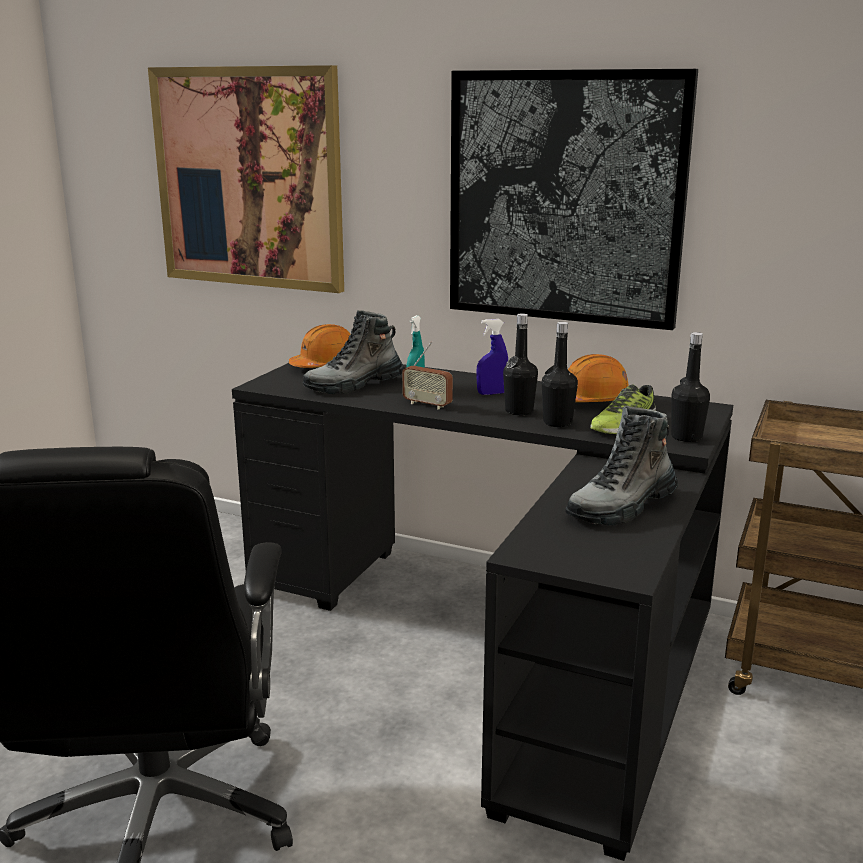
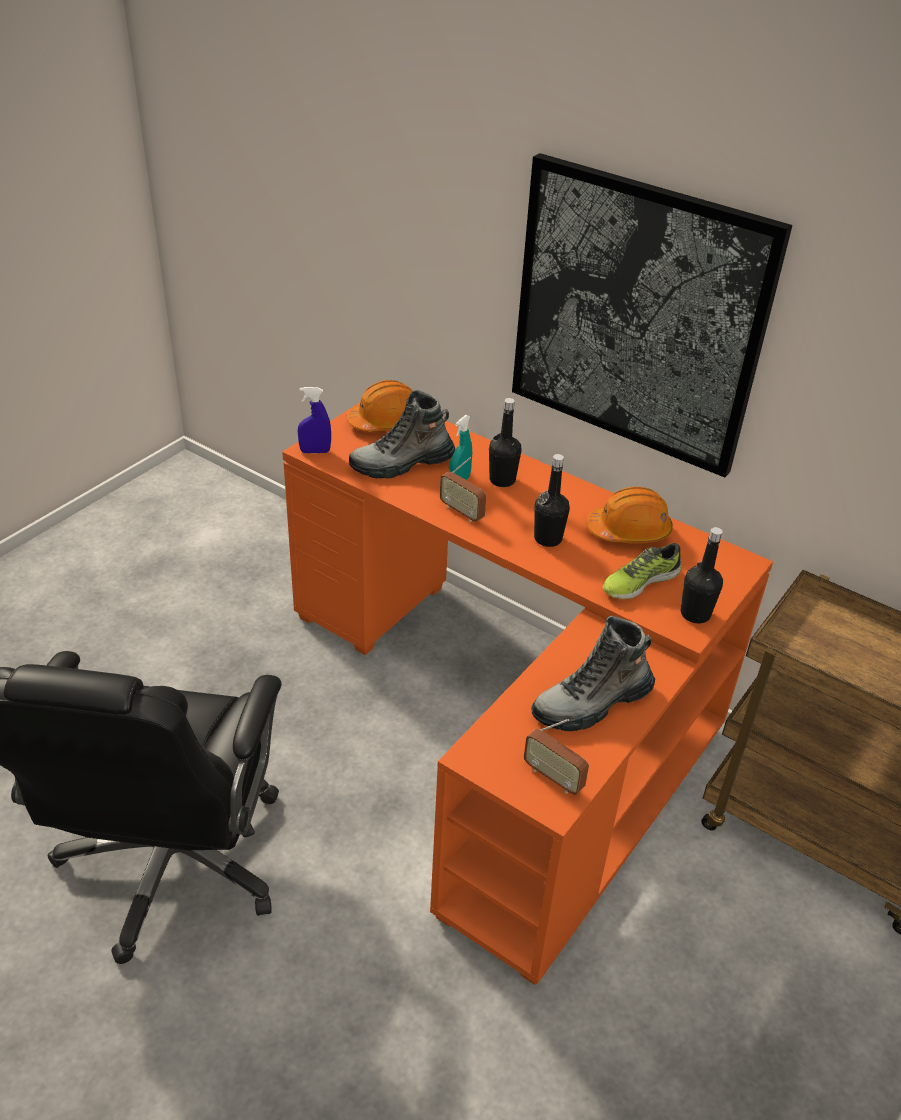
camera: 10 degrees right, 20 degrees up
picture [148,65,344,293] -> none
black desk [232,363,733,861] -> orange desk [282,403,773,985]
blue spray bottle [476,319,508,395] -> blue spray bottle moved to [298,387,331,453]
black bottle [542,322,578,427] -> black bottle moved to [489,398,522,487]
none -> radio [524,719,589,795]

